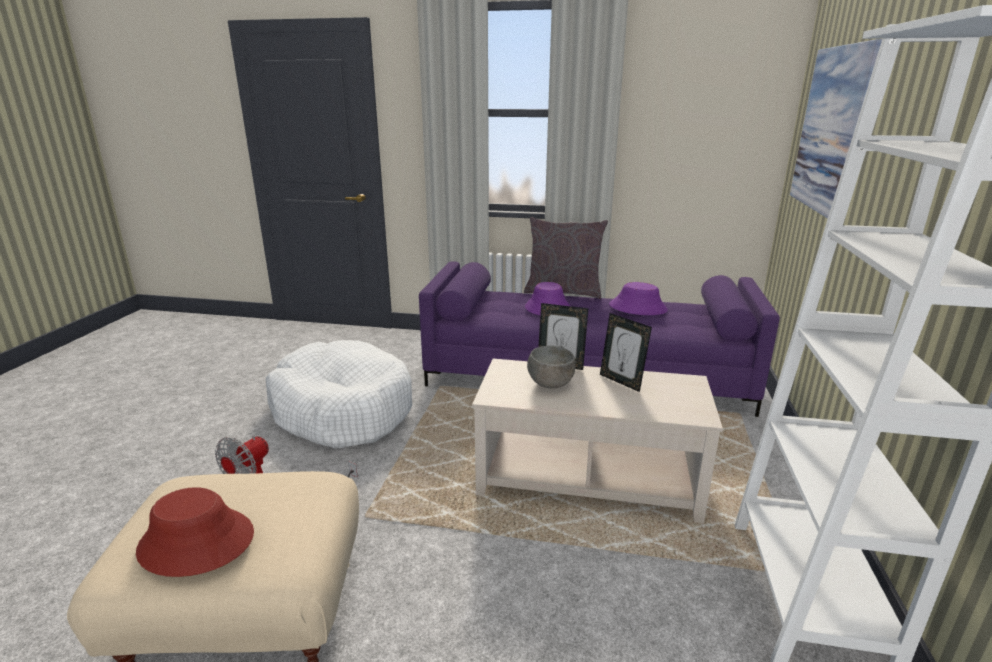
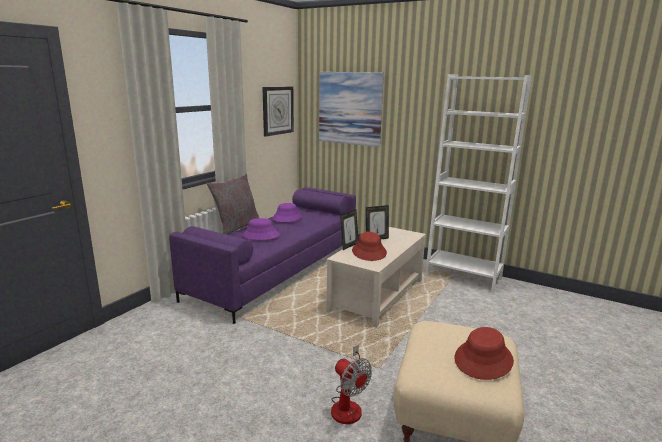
camera: 70 degrees left, 5 degrees down
white dog bed [266,340,412,449] -> none
grey bowl [527,346,576,389] -> red hat [352,232,387,261]
none -> wall clock [262,87,294,136]

